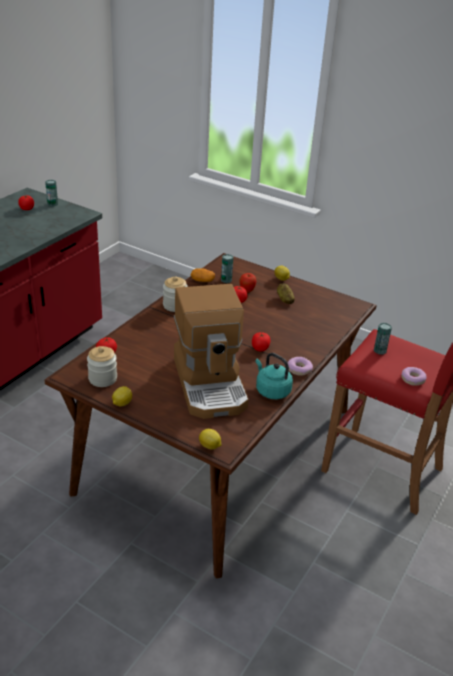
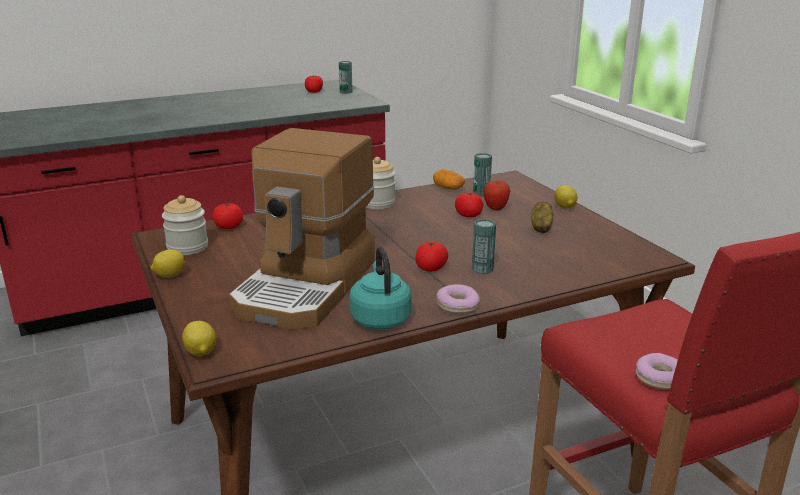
camera: 35 degrees right, 10 degrees down
can [374,323,392,355] -> can moved to [472,219,496,274]

